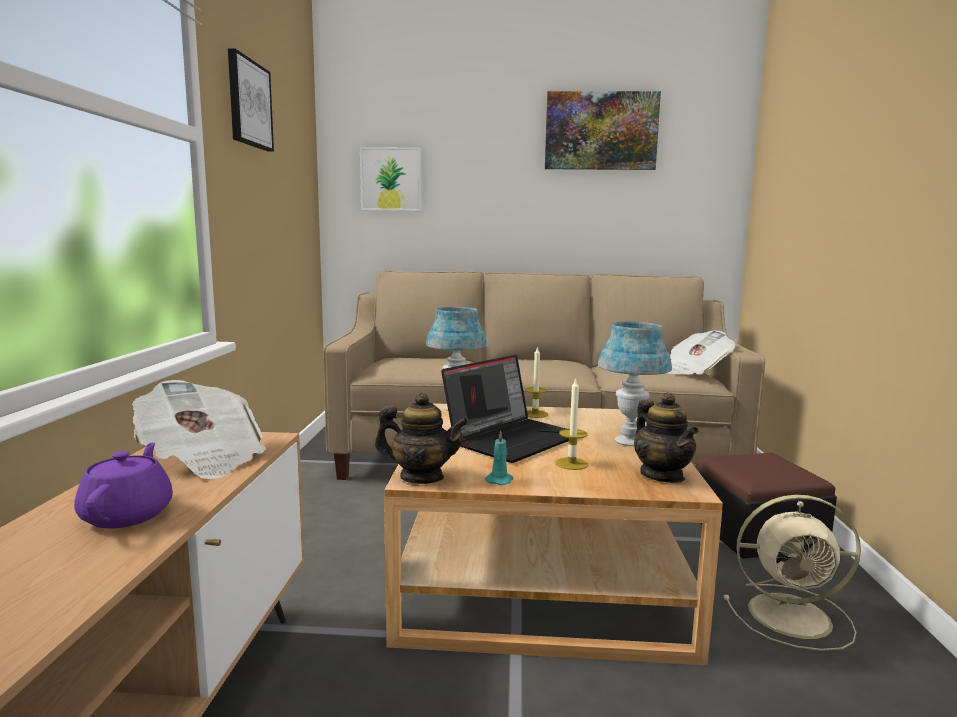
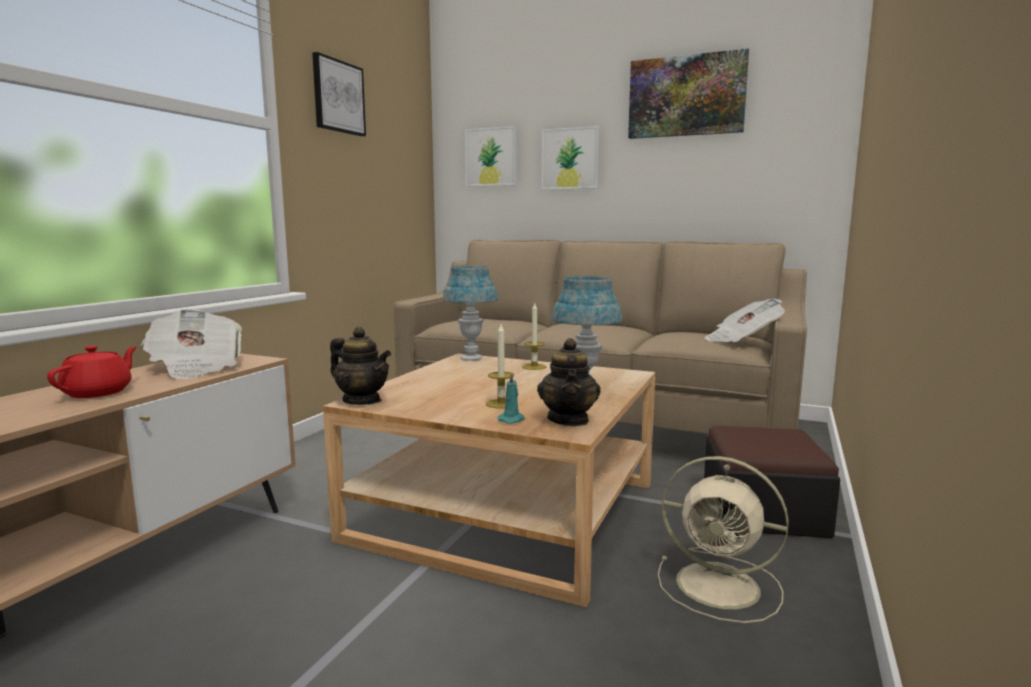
camera: 20 degrees right, 0 degrees up
purple teapot [74,442,173,529] -> red teapot [47,346,137,398]
laptop [441,355,569,463] -> none
turquoise candle [485,430,513,485] -> turquoise candle moved to [498,372,525,424]
none -> picture [542,126,600,190]

